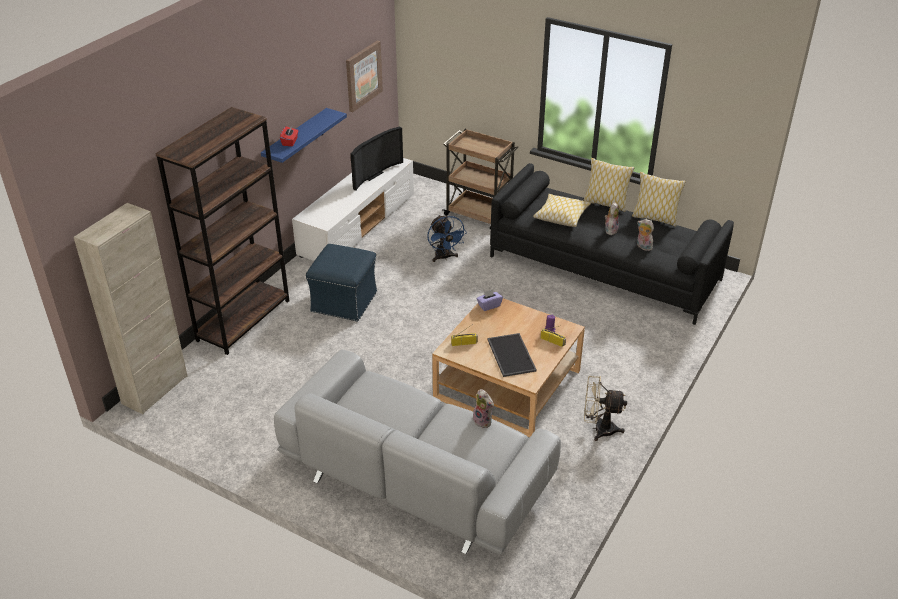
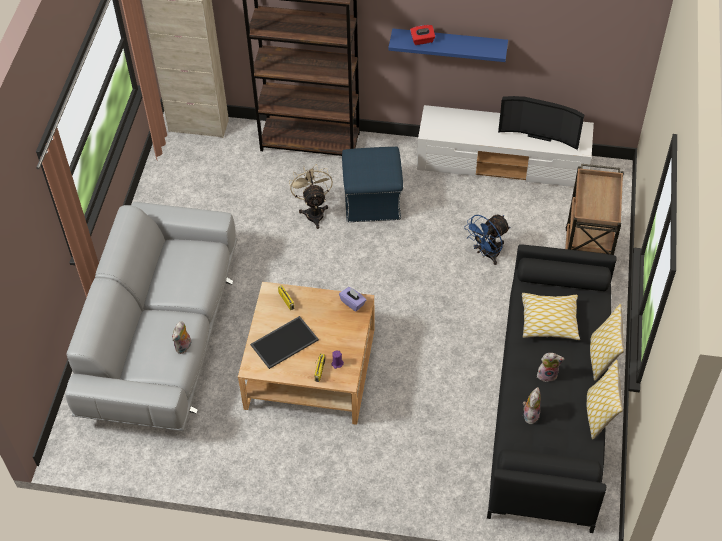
camera: 70 degrees right, 15 degrees up
picture [346,41,383,112] -> none
beige fan [584,376,627,441] -> beige fan moved to [289,164,333,229]

